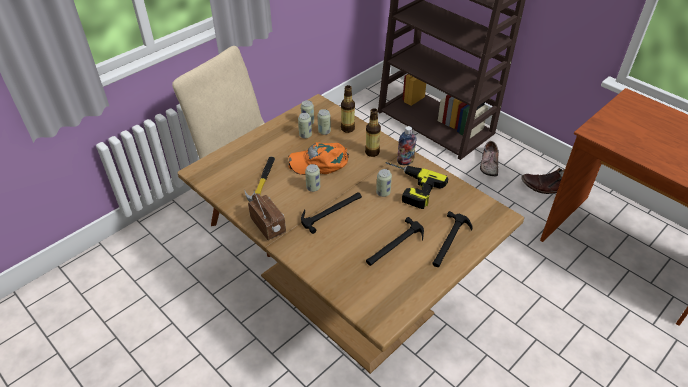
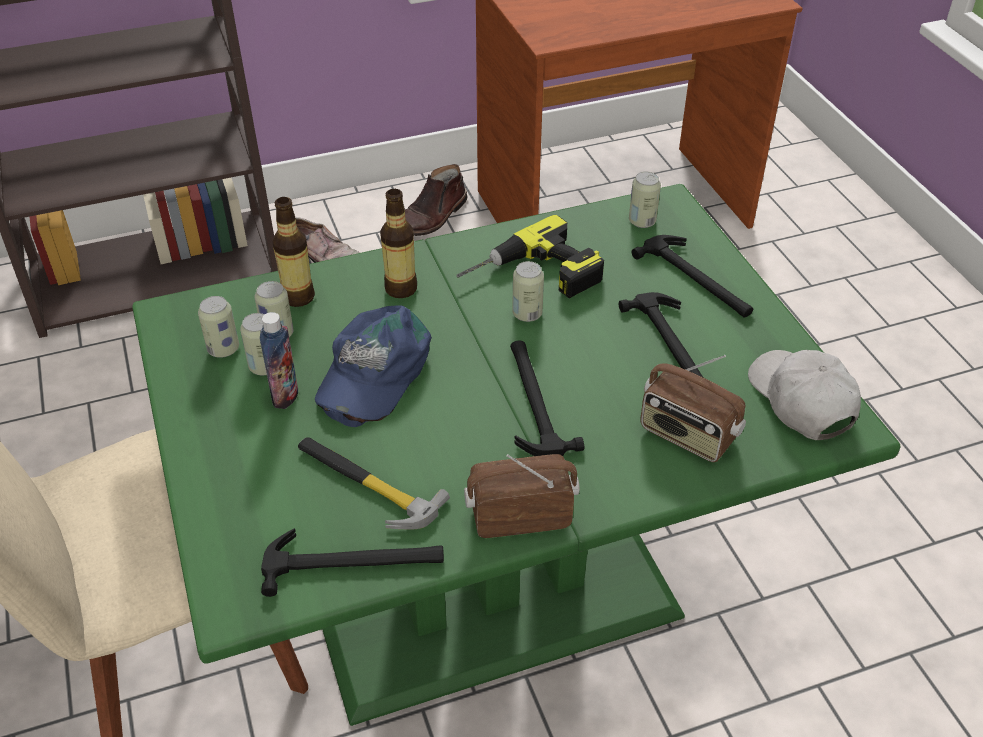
camera: 65 degrees left, 0 degrees up
brown dining table [178,94,524,374] -> green dining table [132,184,901,726]
orange cap [288,142,349,175] -> blue cap [315,305,432,427]
can [305,164,320,192] -> can moved to [629,171,661,228]
bottle [397,126,417,165] -> bottle moved to [260,312,298,409]
none -> hammer [261,528,444,597]
none -> radio [640,355,746,462]
none -> white cap [748,350,861,440]

